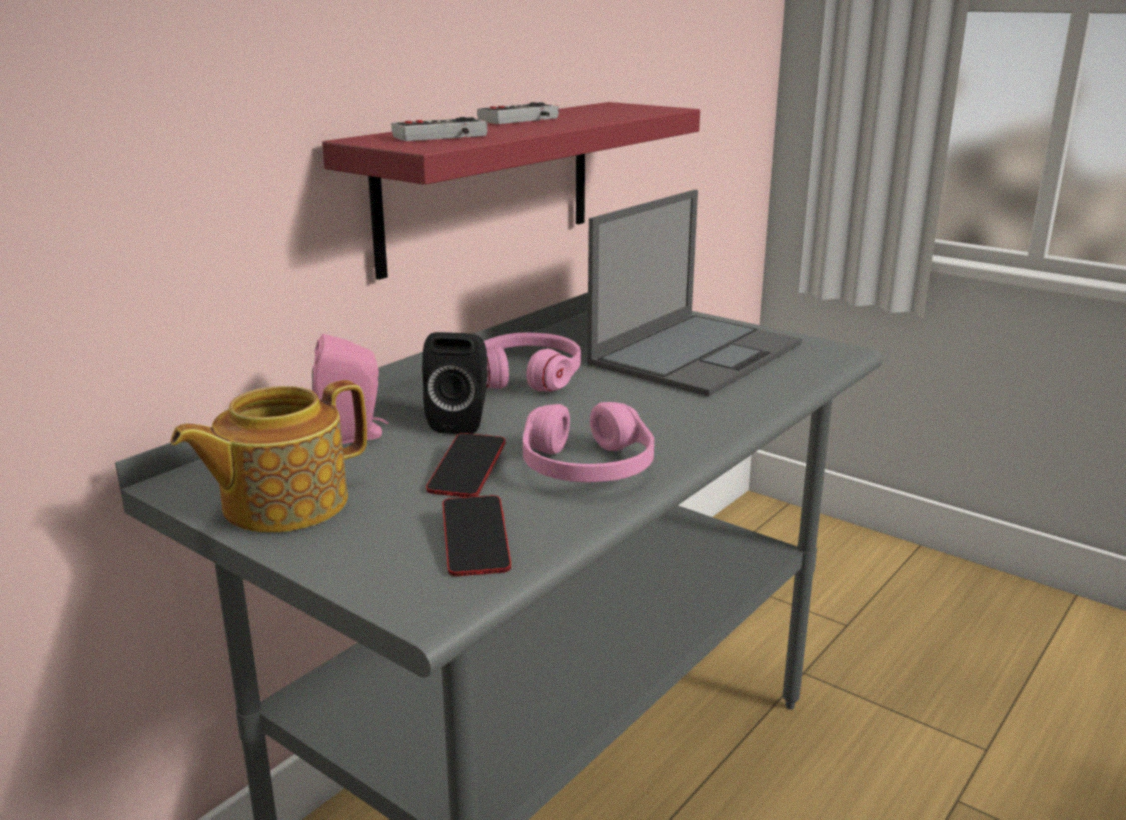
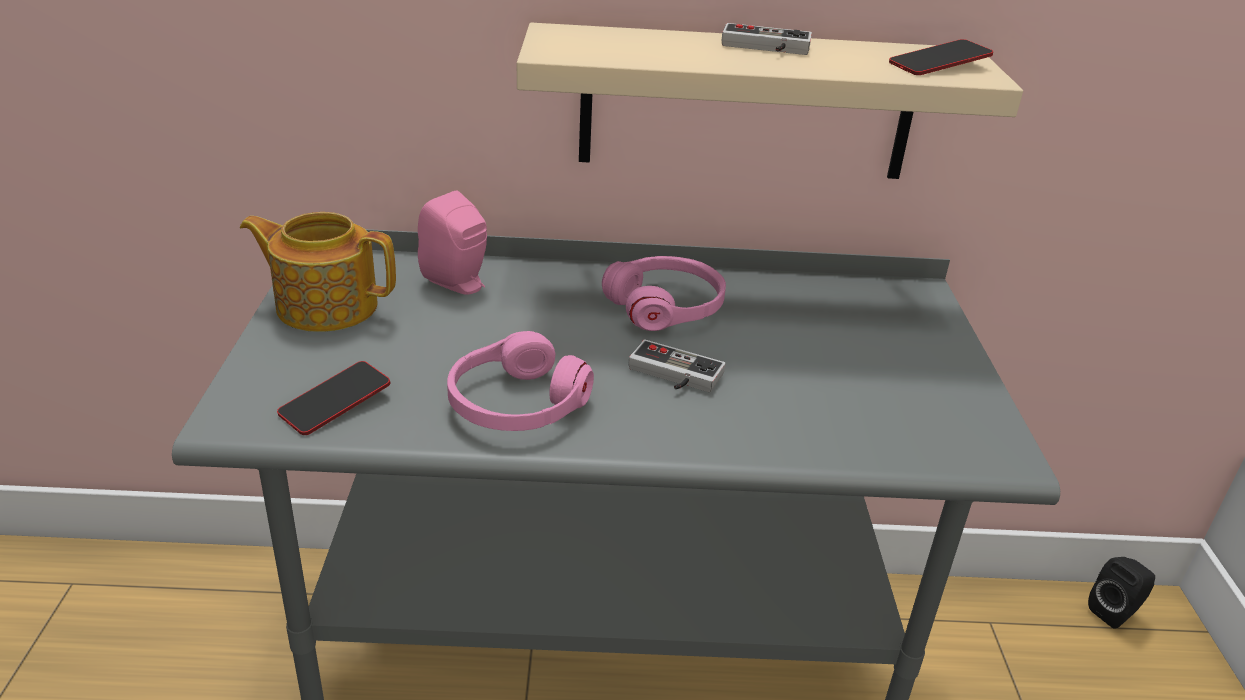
camera: 50 degrees right, 10 degrees up
red shelf [322,102,700,280] -> beige shelf [517,23,1023,179]
game controller [391,117,487,141] -> game controller moved to [629,340,726,393]
black speaker [422,332,487,434] -> black speaker moved to [1088,557,1155,629]
phone [426,433,506,497] -> phone moved to [889,39,993,75]
laptop [587,190,802,397] -> none

